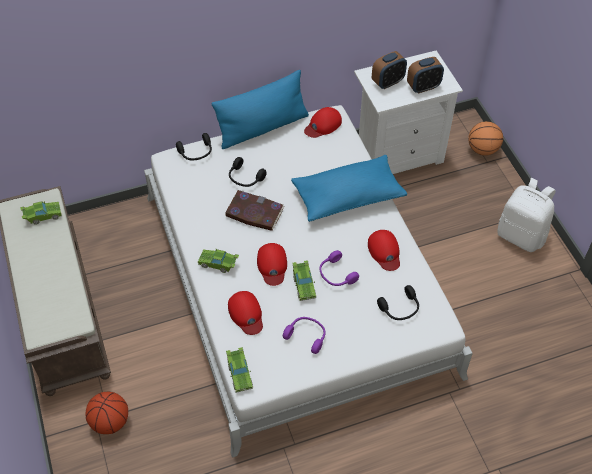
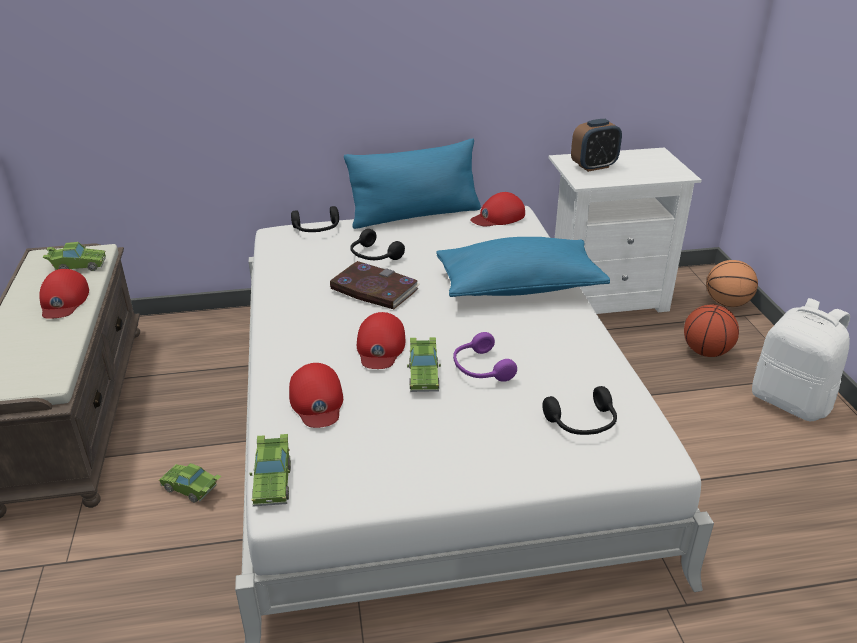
camera: 10 degrees right, 20 degrees down
basketball [86,392,128,434] -> basketball moved to [684,304,739,357]
green toy car [198,249,239,273] -> green toy car moved to [159,463,221,503]
purple headphones [283,317,325,354] -> none
red cap [368,230,400,271] -> red cap moved to [39,269,89,319]
alarm clock [407,57,444,94] -> none

